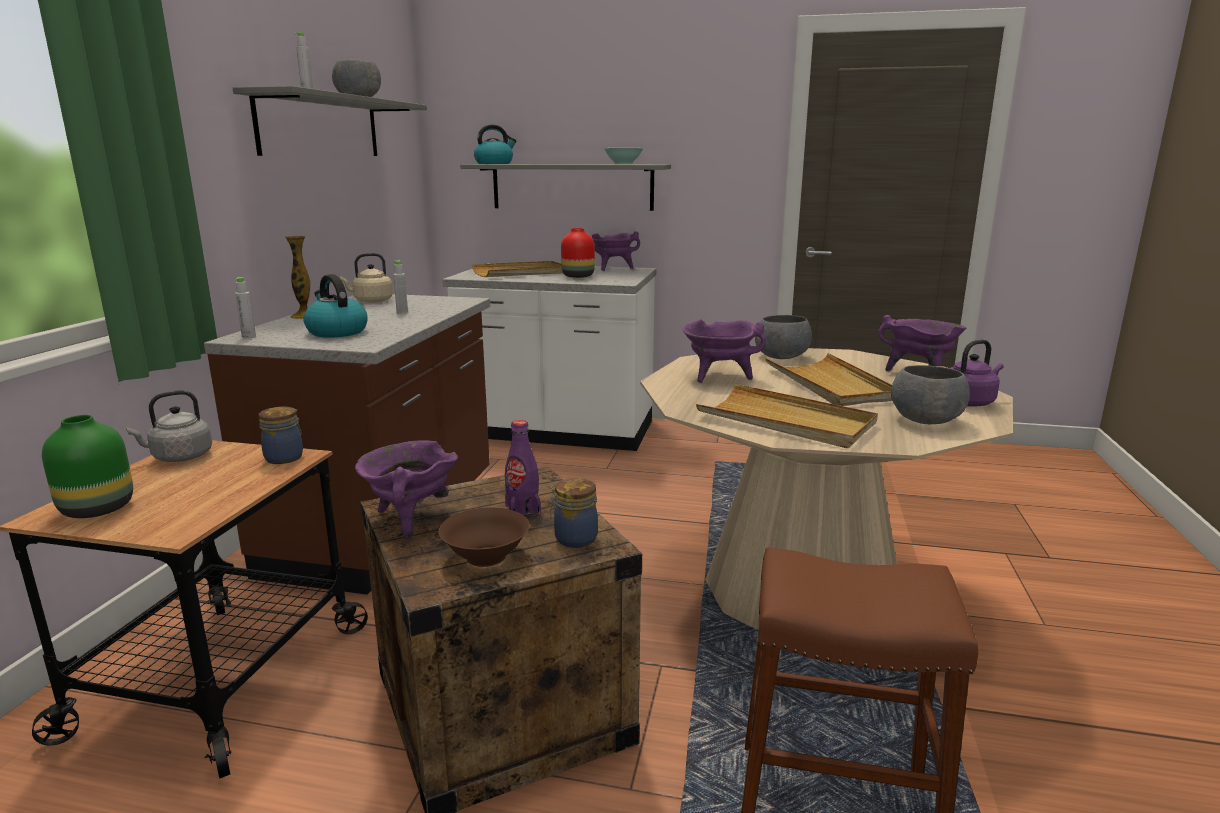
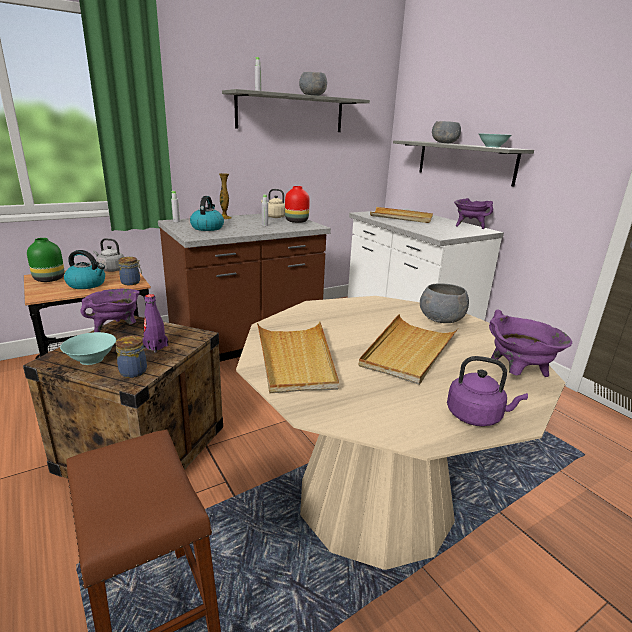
camera: 45 degrees right, 5 degrees up
brown bowl [439,508,530,567] -> turquoise bowl [60,332,116,365]
kettle [474,125,516,164] -> kettle moved to [64,250,105,289]
red vase [561,228,595,278] -> red vase moved to [285,186,310,223]
purple cooking pot [682,319,766,383] -> none
grey bowl [891,365,970,424] -> grey bowl moved to [432,121,461,143]

